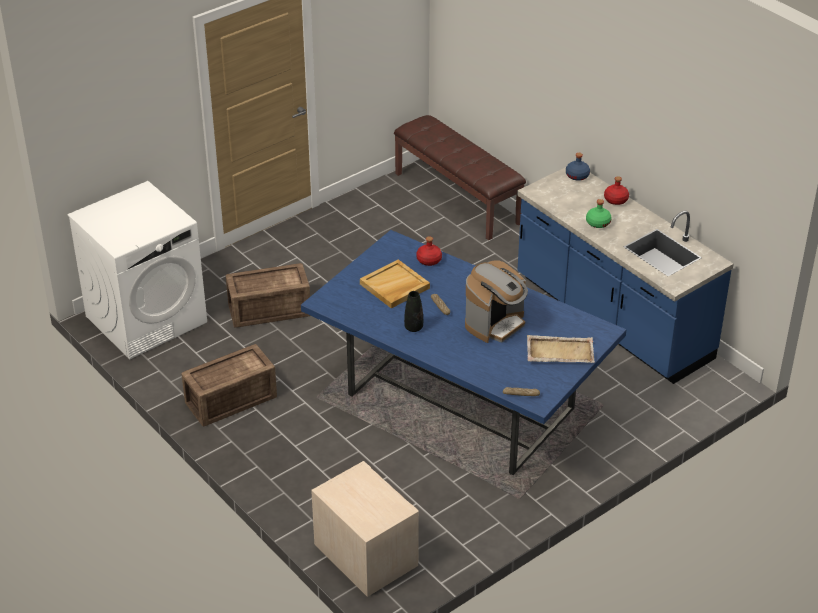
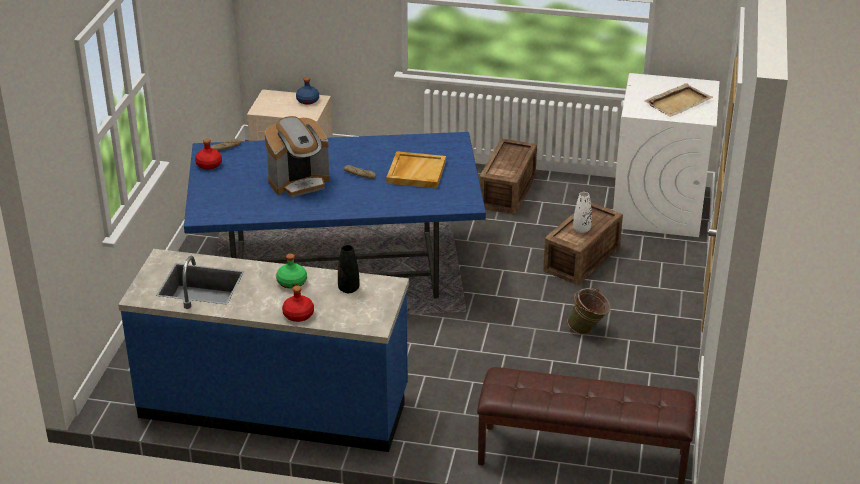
camera: 140 degrees right, 5 degrees down
black vase [404,291,423,332] -> black vase moved to [338,245,359,293]
red bottle [416,236,442,266] -> red bottle moved to [195,139,222,170]
coffee machine [465,261,528,343] -> coffee machine turned 120 degrees counterclockwise [265,116,330,197]
beige tray [527,335,595,363] -> beige tray moved to [644,83,713,117]
blue bottle [566,153,590,181] -> blue bottle moved to [296,77,319,105]
none -> green bucket [567,288,610,335]
none -> white vase [573,192,592,233]

